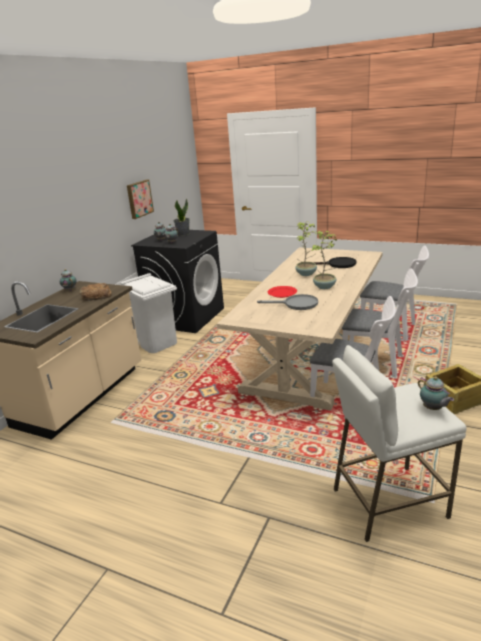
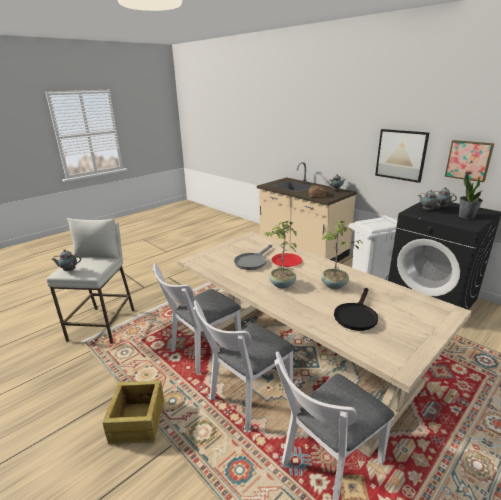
camera: 110 degrees right, 0 degrees up
none -> picture [375,129,429,183]

